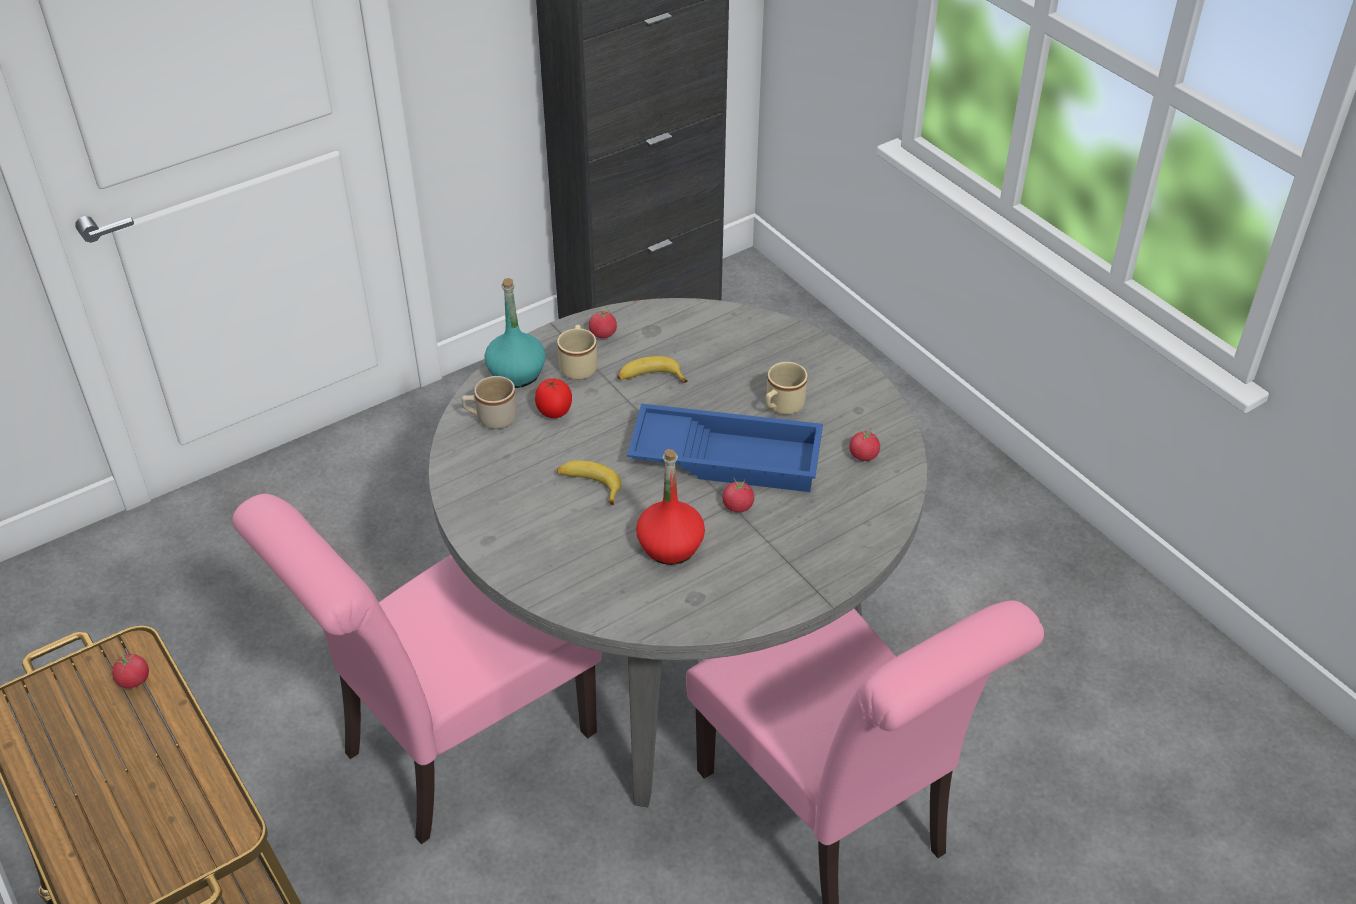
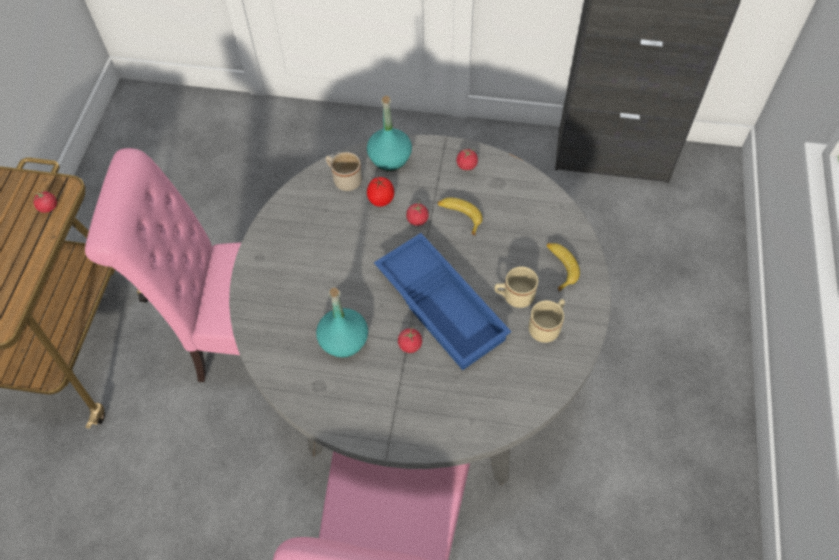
camera: 45 degrees right, 15 degrees up
beige mug [557,325,597,380] -> beige mug moved to [529,299,565,343]
banana [557,460,622,505] -> banana moved to [547,243,580,291]
red bottle [636,449,705,565] -> turquoise bottle [316,288,368,358]
tomato [849,427,880,461] -> tomato moved to [406,201,429,226]

